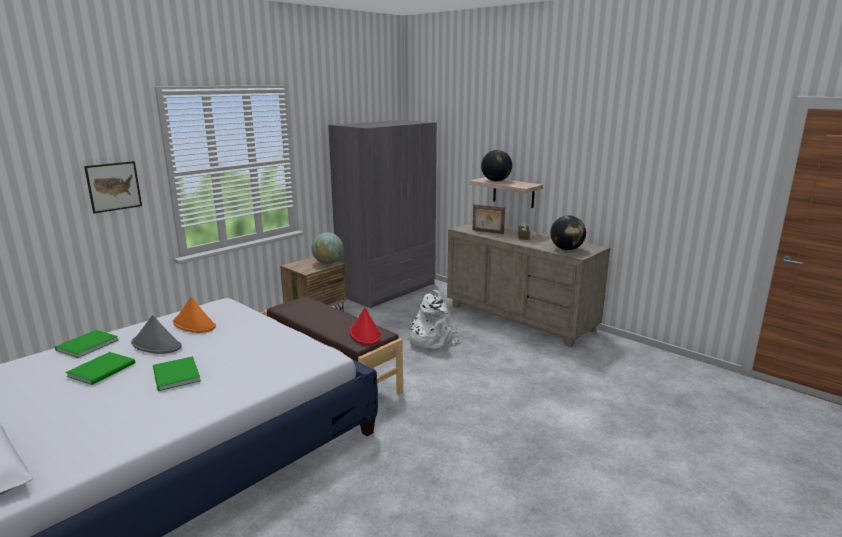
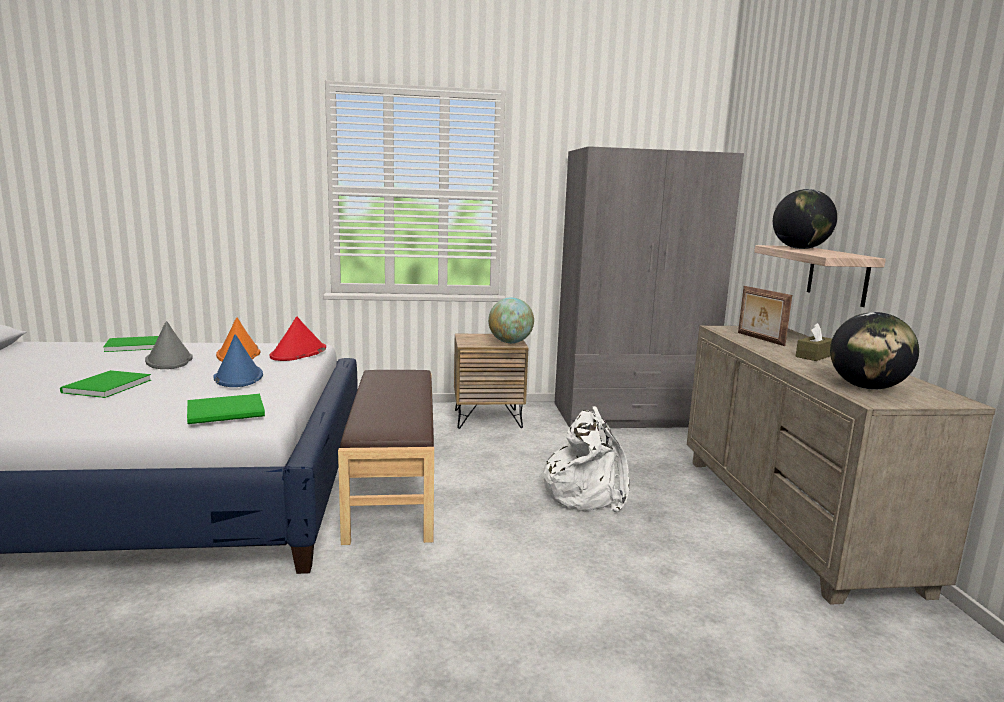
camera: 40 degrees right, 5 degrees down
green book [66,352,135,385] -> green book moved to [187,394,265,424]
picture [84,161,142,213] -> none
red hat [349,308,381,345] -> red hat moved to [270,317,326,361]
none -> blue hat [213,335,263,387]

